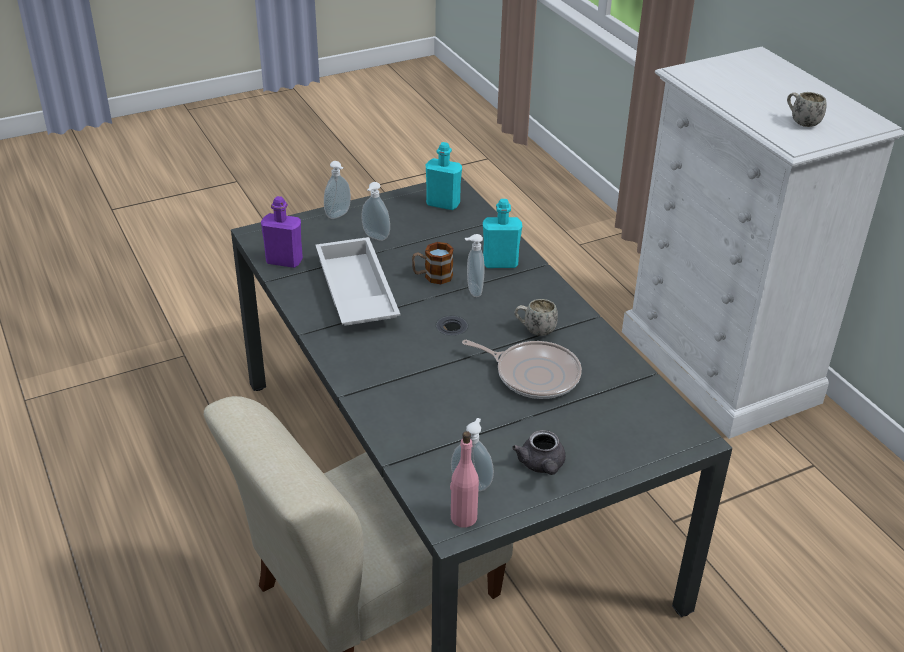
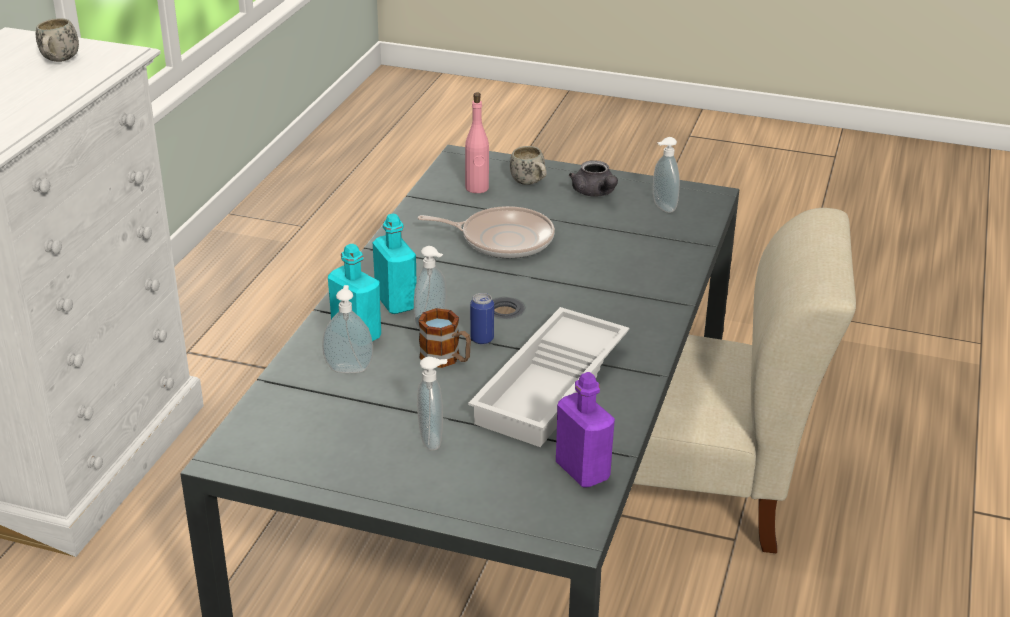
camera: 135 degrees left, 5 degrees down
soap dispenser [324,161,351,219] -> soap dispenser moved to [322,285,373,373]
turquoise bottle [426,142,462,210] -> turquoise bottle moved to [373,213,417,314]
pink bottle [450,431,479,528] -> pink bottle moved to [465,92,489,193]
frying pan [462,340,582,399] -> frying pan turned 120 degrees clockwise [418,206,555,259]
grey teapot [512,430,566,475] -> grey teapot turned 120 degrees clockwise [569,160,618,196]
white mug [514,299,558,336] -> white mug moved to [510,146,547,185]
none -> can [470,293,494,345]

